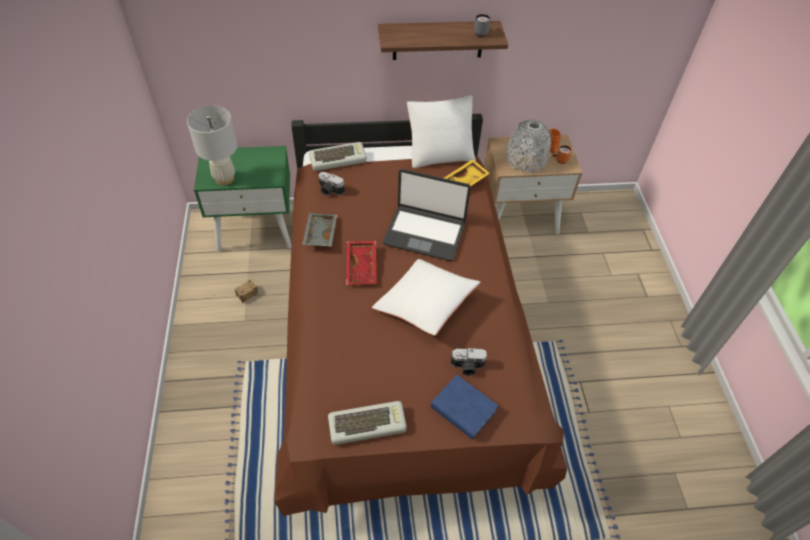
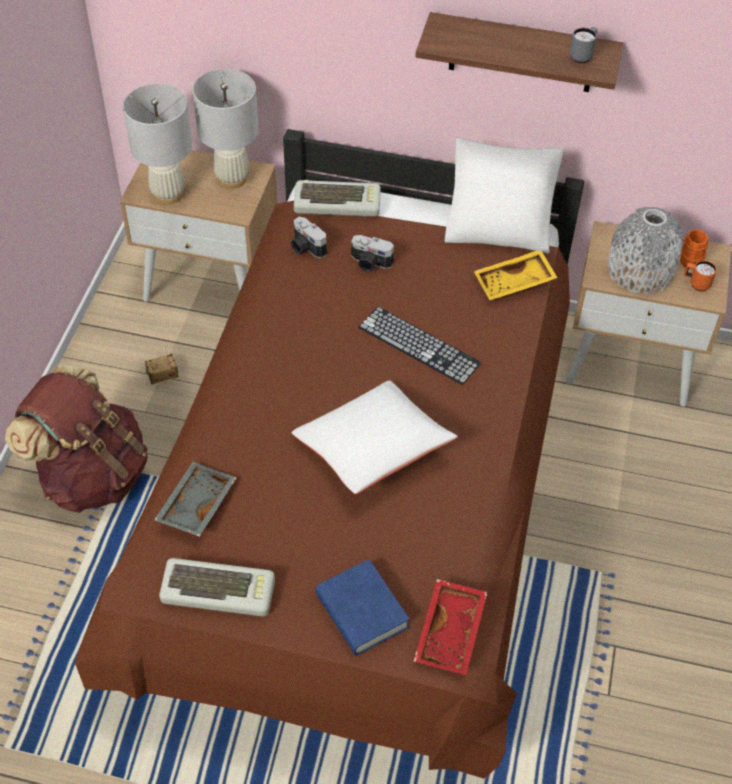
camera: 20 degrees right, 0 degrees up
green nightstand [194,146,293,252] -> beige nightstand [120,150,277,302]
grey tray [302,213,337,247] -> grey tray moved to [154,462,237,537]
red tray [346,241,377,285] -> red tray moved to [414,579,488,675]
laptop [383,169,471,261] -> keyboard [358,307,481,385]
camera [451,348,487,376] -> camera moved to [351,235,394,272]
none -> brown backpack [5,365,148,513]
none -> white table lamp [193,69,259,189]

